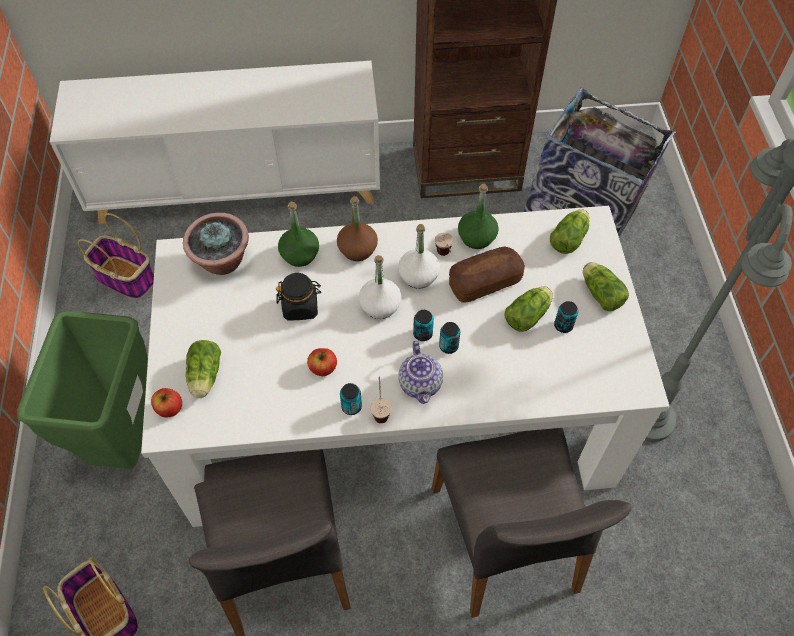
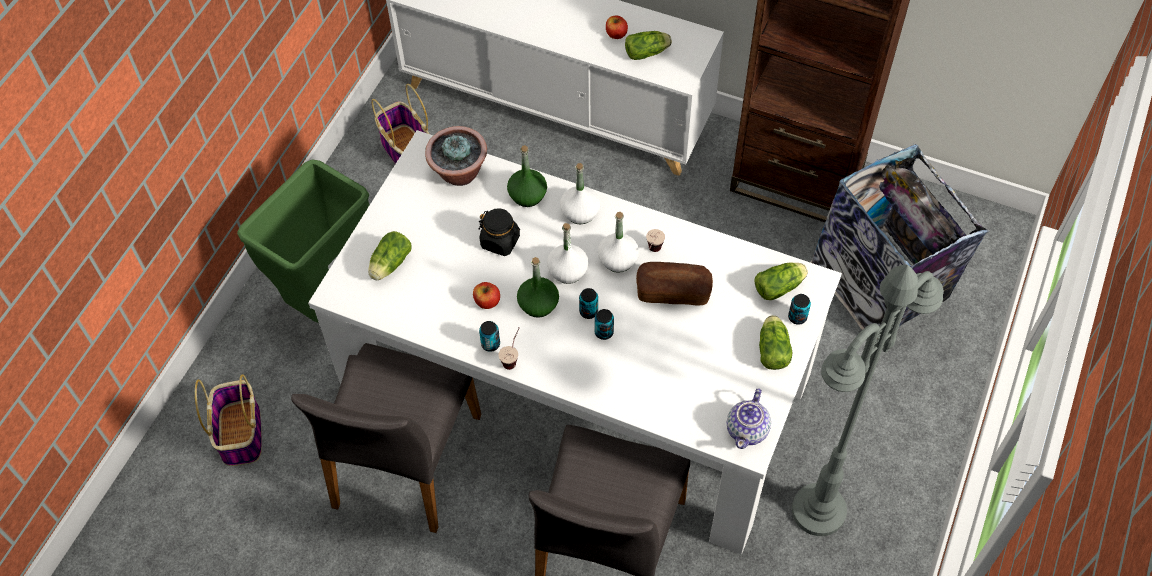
camera: 30 degrees right, 0 degrees up
apple [151,388,182,418] -> apple moved to [606,16,628,39]
brown bottle [337,196,378,261] -> white bottle [560,163,600,224]
teapot [398,341,443,404] -> teapot moved to [726,388,771,449]
green bottle [458,184,499,249] -> green bottle moved to [517,257,559,318]
lettuce [504,286,553,332] -> lettuce moved to [625,31,672,60]
can [554,301,578,333] -> can moved to [788,294,811,325]

